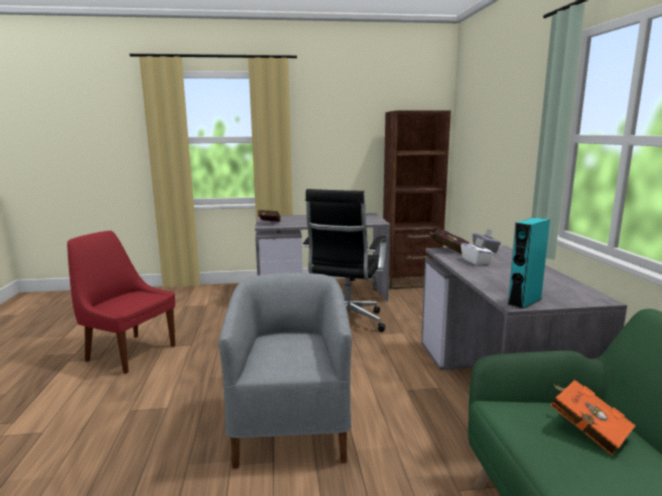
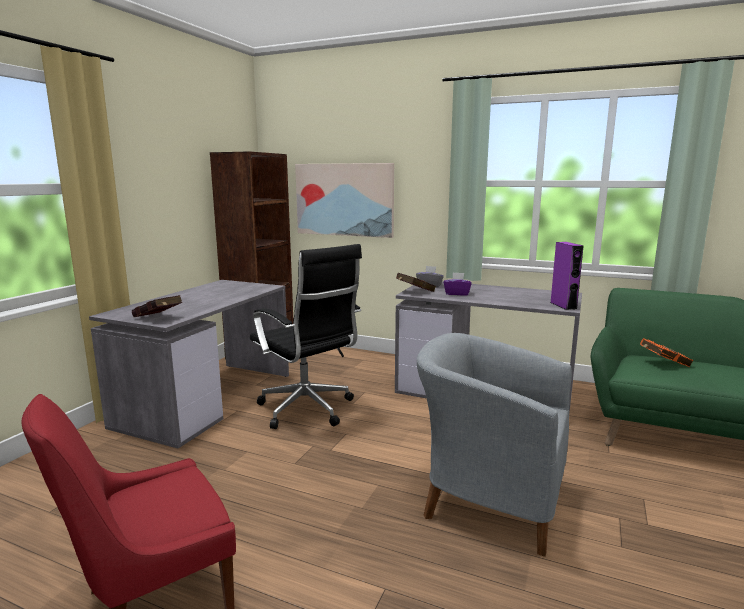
camera: 60 degrees left, 0 degrees up
white tissue box [461,238,494,265] -> purple tissue box [444,273,472,296]
turquoise speaker [507,218,550,309] -> purple speaker [550,242,584,310]
none -> picture [295,163,394,238]

